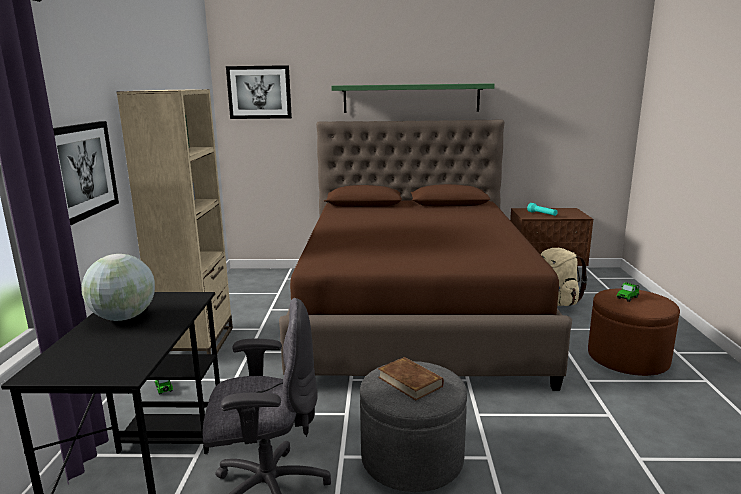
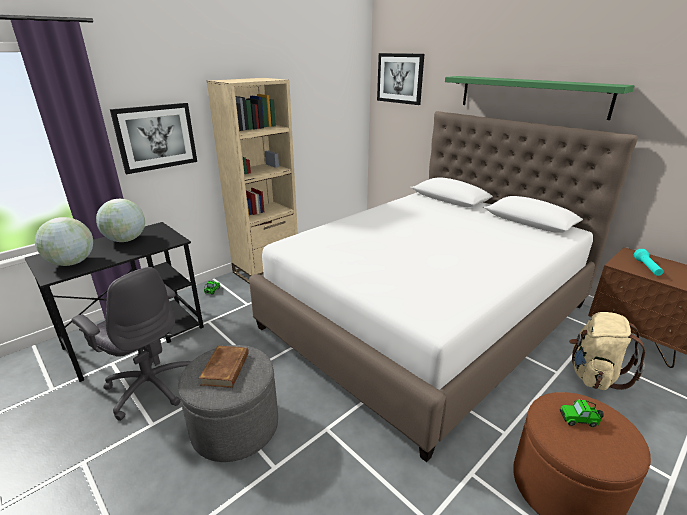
camera: 45 degrees right, 10 degrees up
brown bed [279,119,572,391] -> white bed [249,111,638,462]
none -> globe [35,217,93,266]

